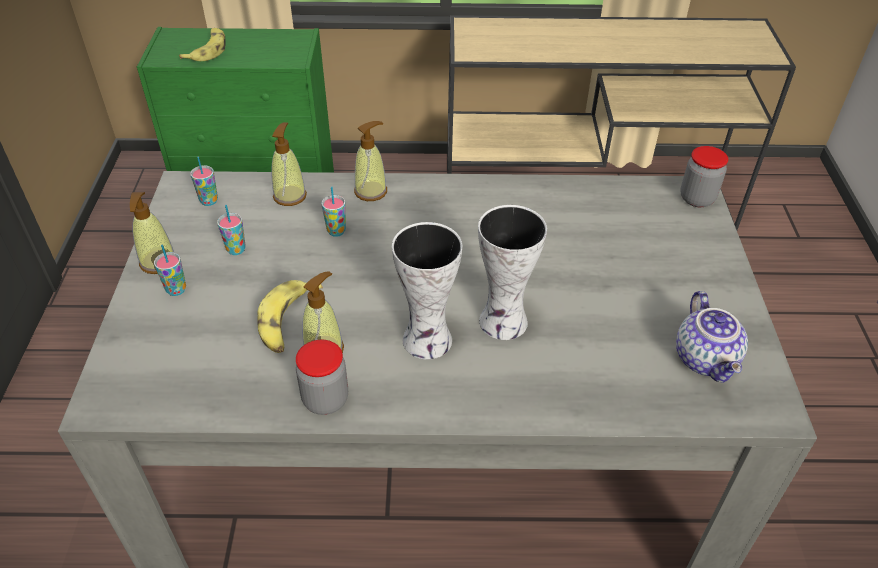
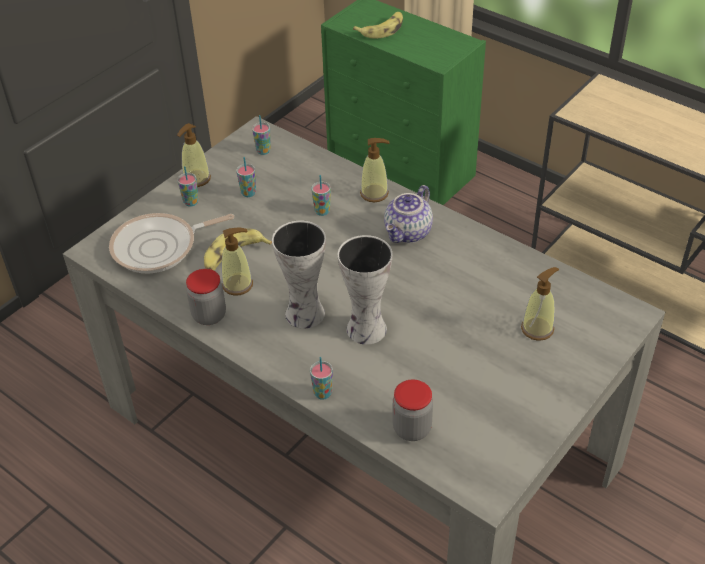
camera: 40 degrees right, 0 degrees up
soap dispenser [271,122,307,206] -> soap dispenser moved to [521,267,559,341]
teapot [676,291,748,383] -> teapot moved to [384,185,433,243]
jar [680,146,728,207] -> jar moved to [393,380,433,441]
none -> frying pan [109,213,234,274]
none -> cup [310,357,333,400]

